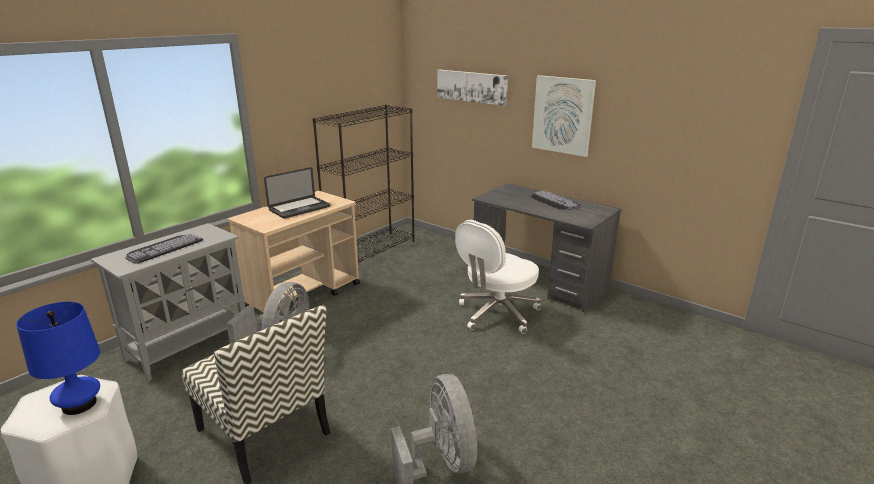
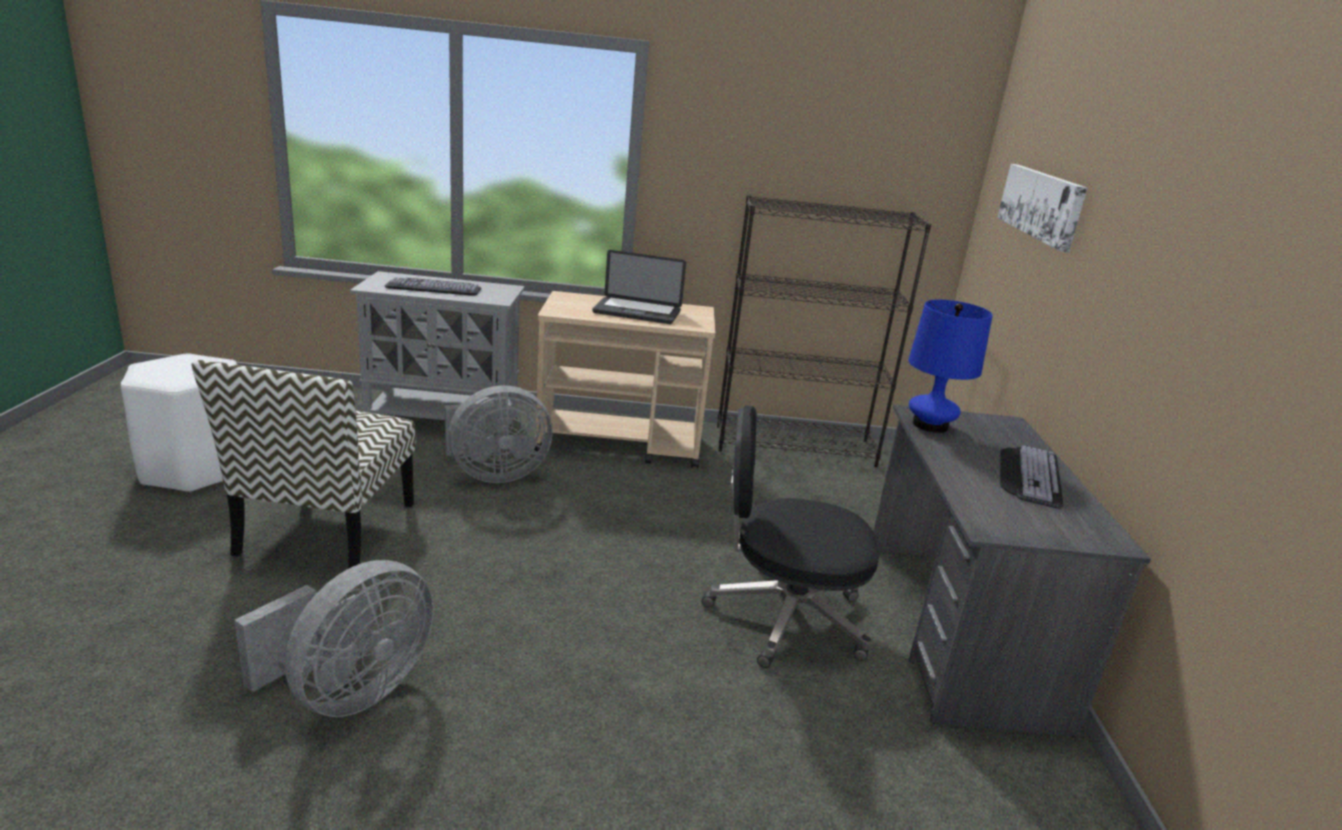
camera: 50 degrees right, 0 degrees up
blue table lamp [16,302,100,415] -> blue table lamp moved to [908,300,993,433]
white office chair [455,220,541,334] -> black office chair [702,406,879,668]
picture [532,75,596,157] -> none

